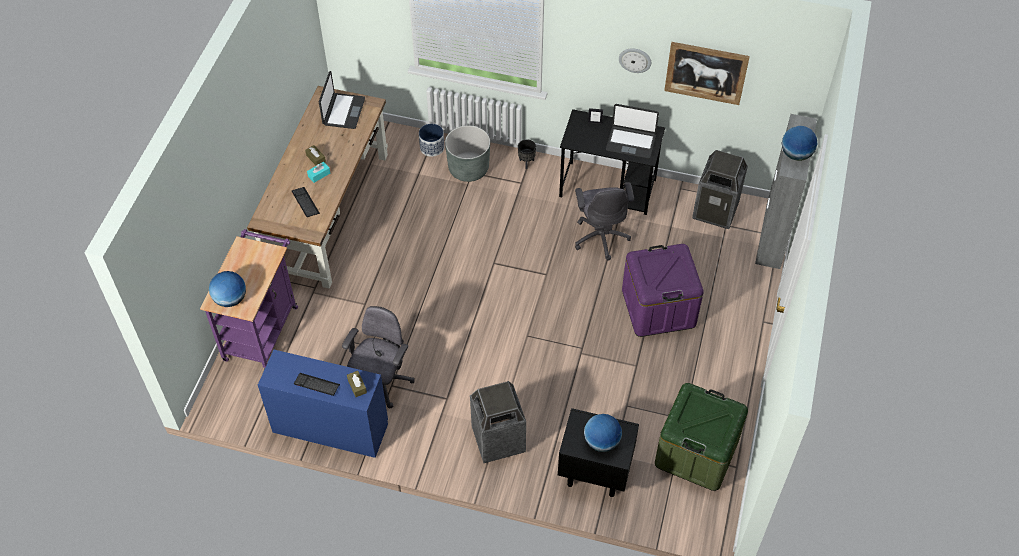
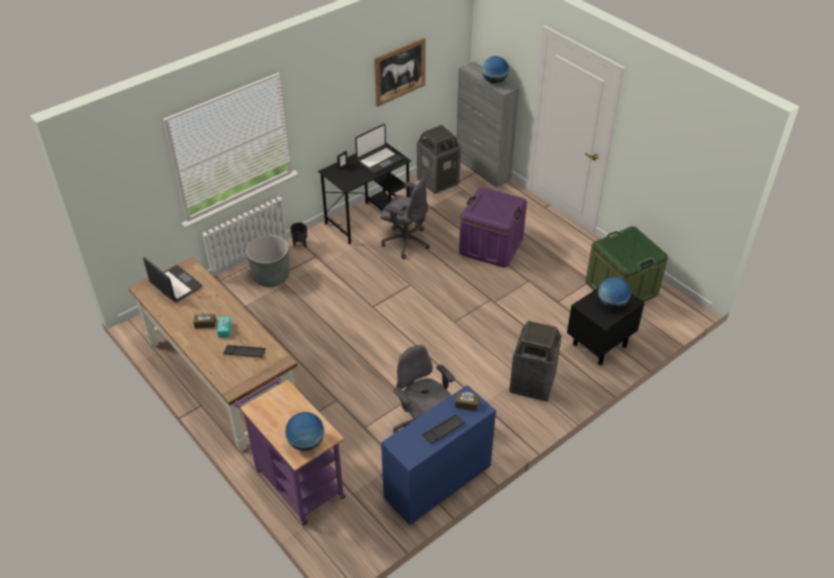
camera: 55 degrees left, 10 degrees down
planter [419,124,444,157] -> none
wall clock [619,48,651,73] -> none

